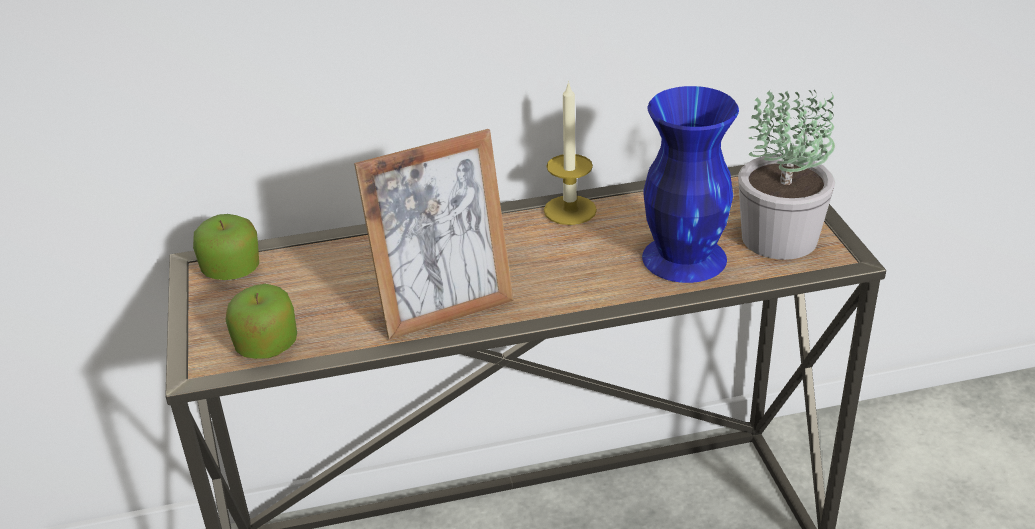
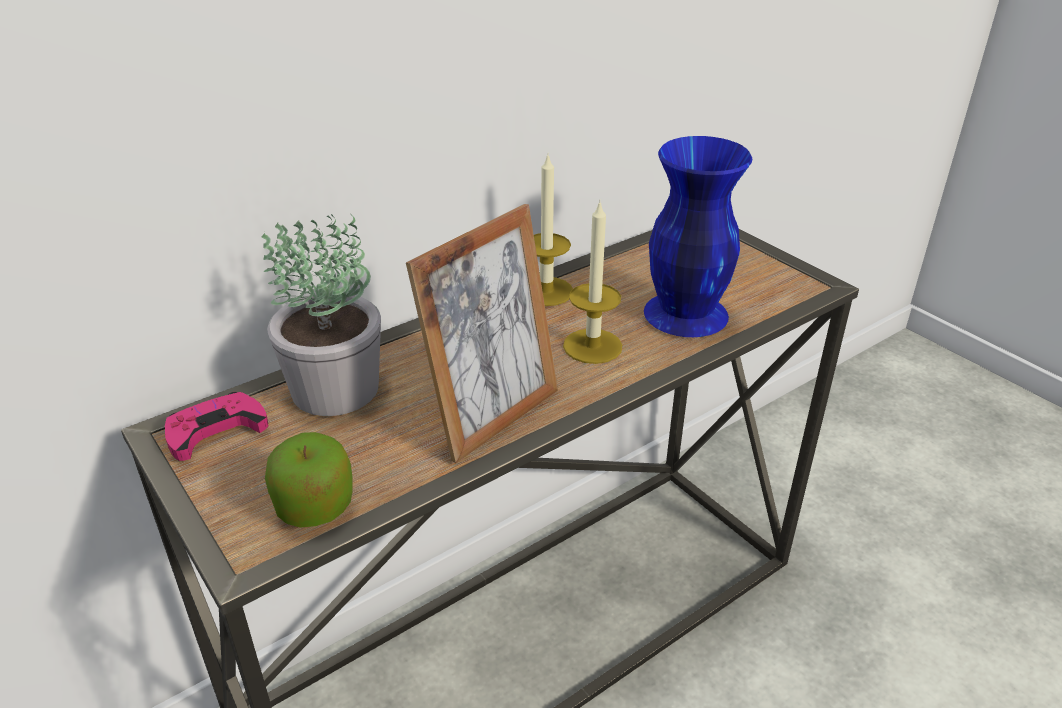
camera: 25 degrees left, 0 degrees up
apple [193,214,259,280] -> pink game controller [165,392,268,461]
potted plant [738,90,835,260] -> potted plant moved to [262,214,381,416]
none -> candle [563,201,622,364]

